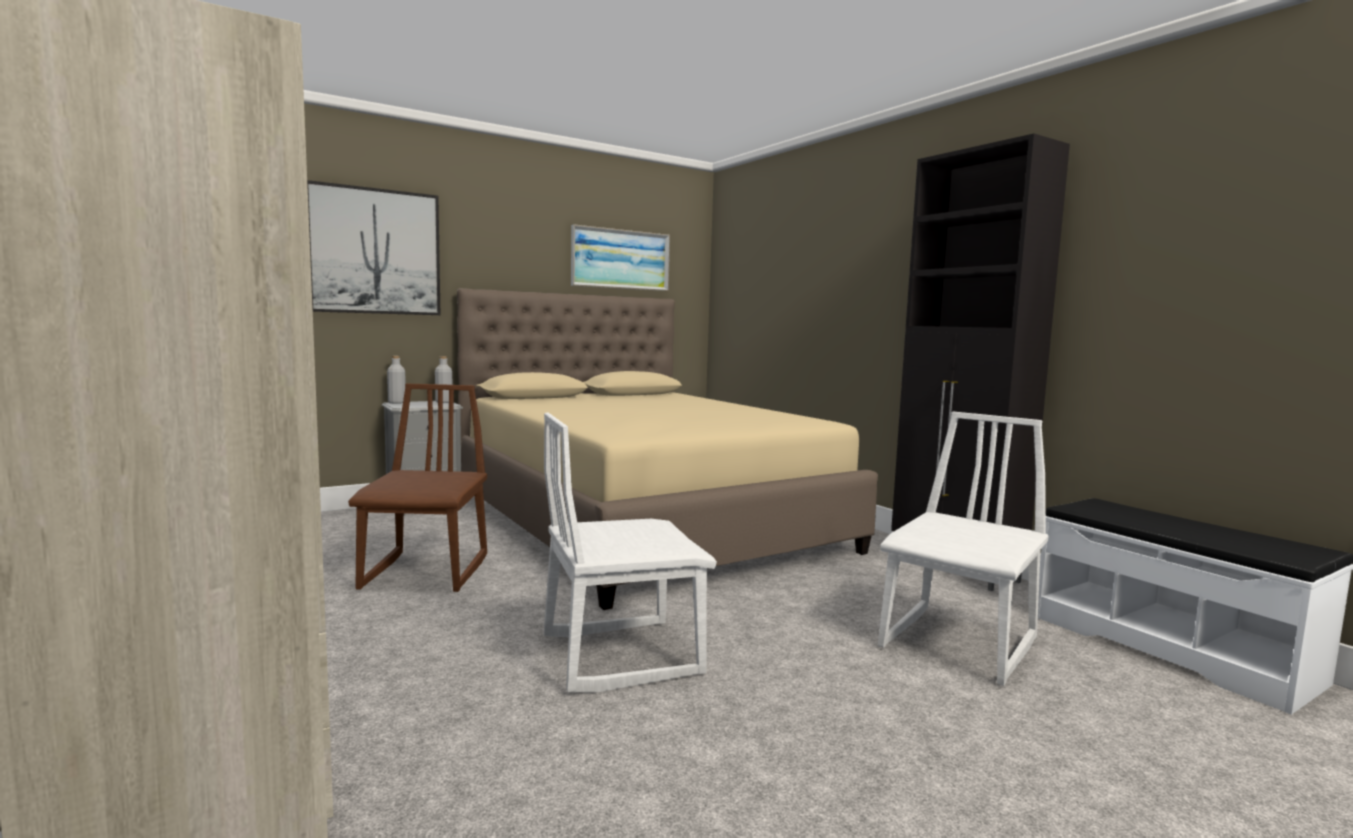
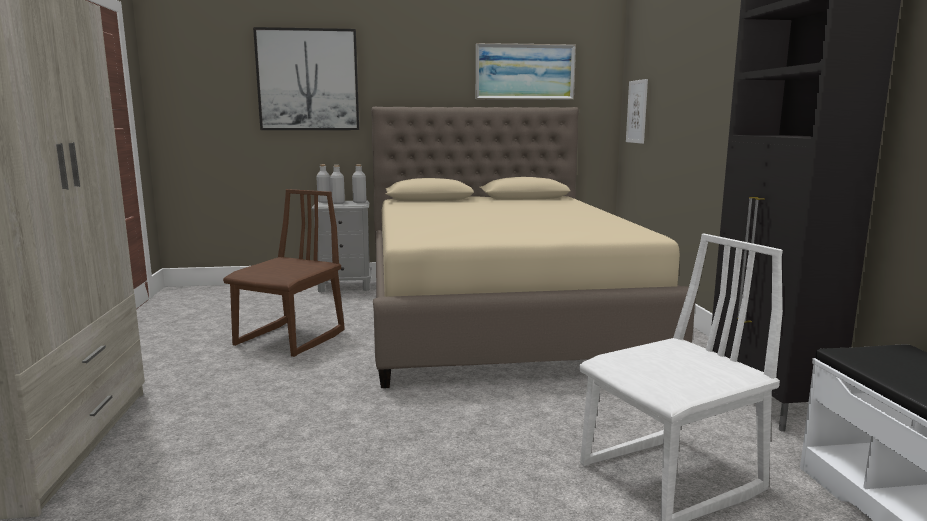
camera: 25 degrees right, 5 degrees up
white chair [544,413,717,693] -> none
none -> grey bottle [330,165,345,204]
none -> picture [626,79,648,144]

